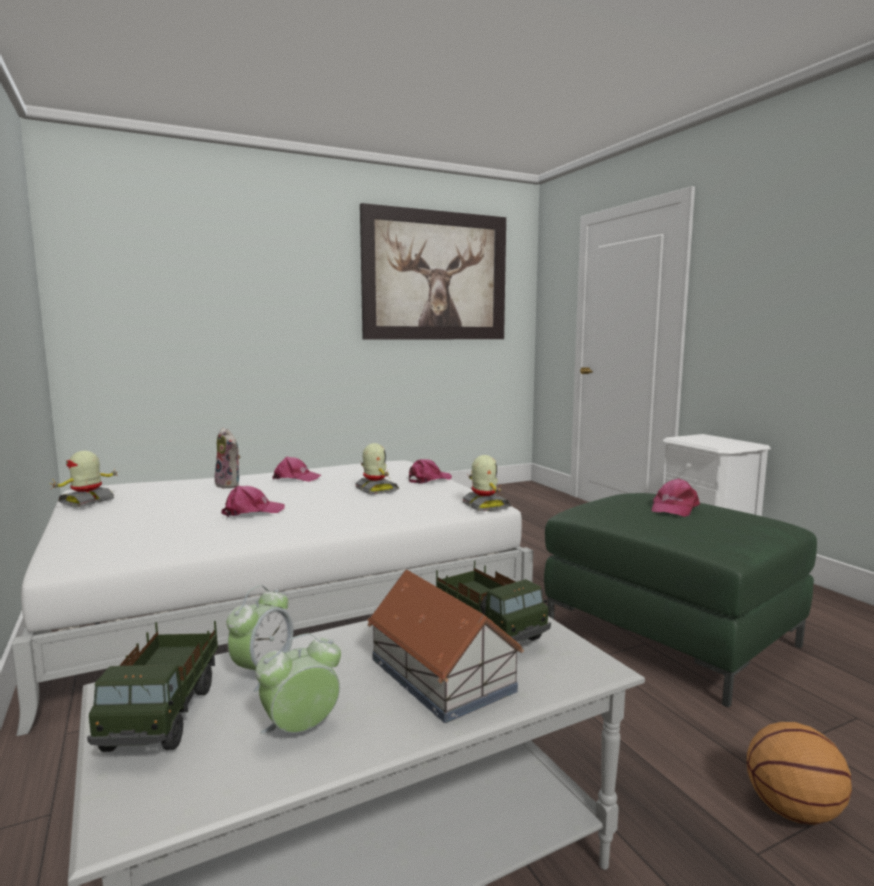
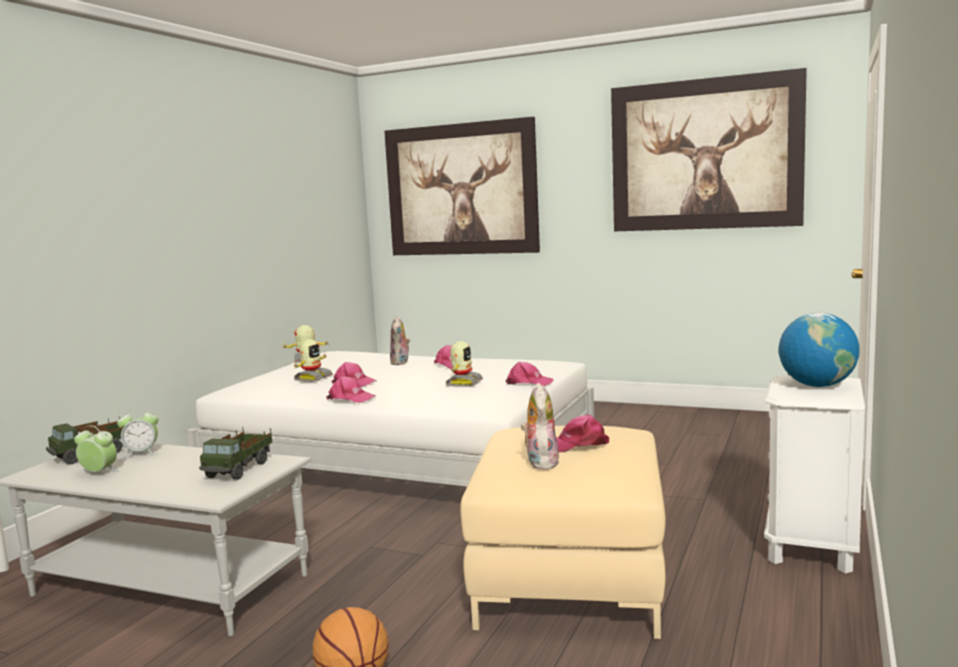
camera: 50 degrees right, 0 degrees up
toy house [367,570,524,723] -> none
toy robot [462,455,511,511] -> toy robot moved to [292,339,333,382]
green ottoman [544,493,817,708] -> beige ottoman [461,426,666,639]
none -> pink cap [326,376,375,403]
none -> picture [384,117,540,255]
none -> plush toy [520,383,559,469]
none -> globe [779,313,860,387]

